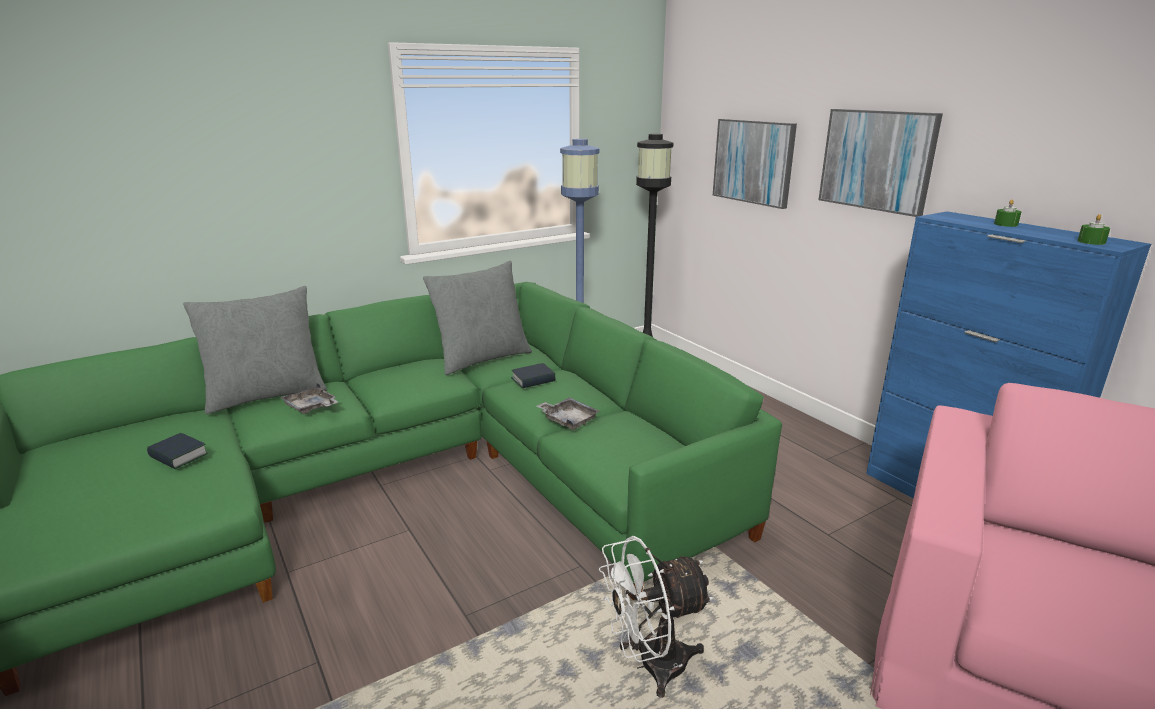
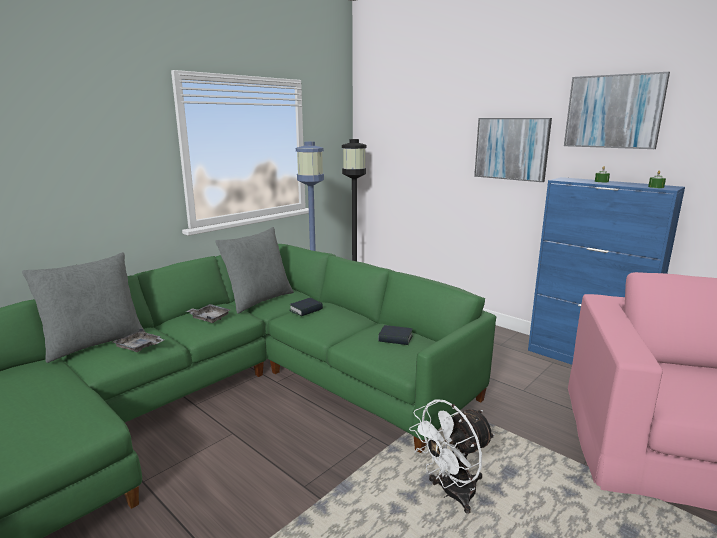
camera: 15 degrees left, 5 degrees down
book [147,433,208,469] -> book moved to [378,325,413,345]
grey tray [536,397,600,430] -> grey tray moved to [186,304,230,323]
picture [713,119,797,209] -> picture moved to [564,72,670,149]

